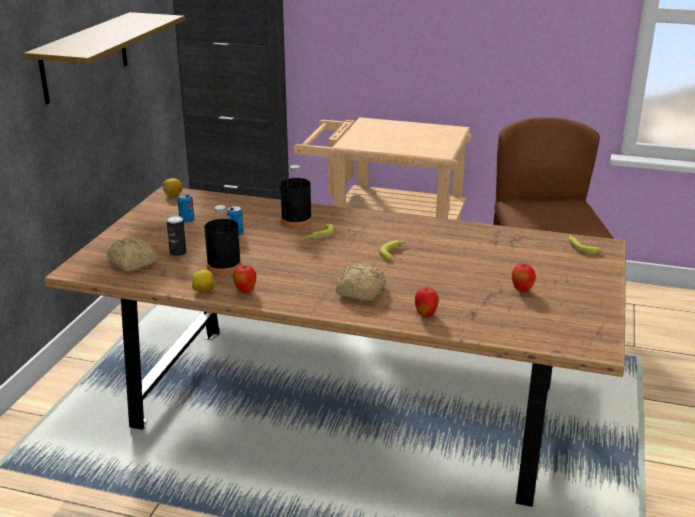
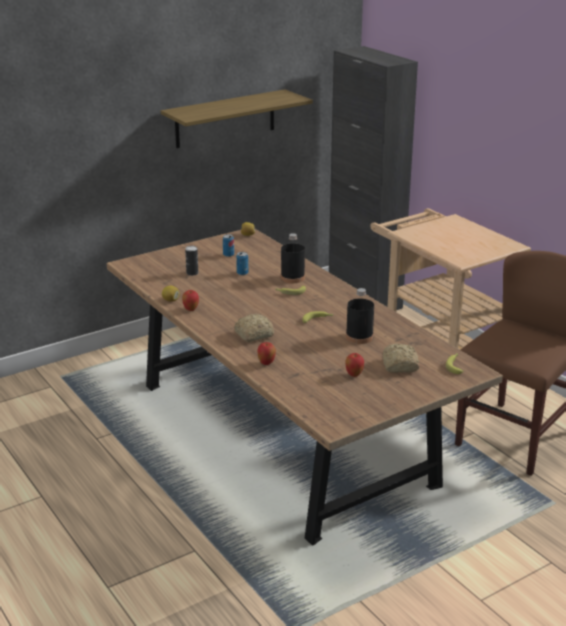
camera: 40 degrees right, 0 degrees up
bread [107,237,158,272] -> bread moved to [383,344,419,373]
black bottle [205,205,241,275] -> black bottle moved to [346,288,374,344]

